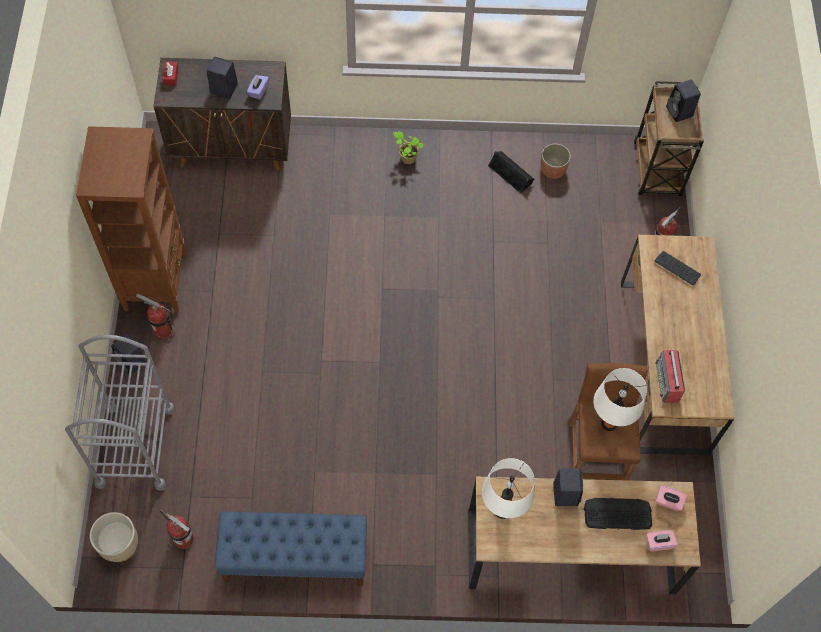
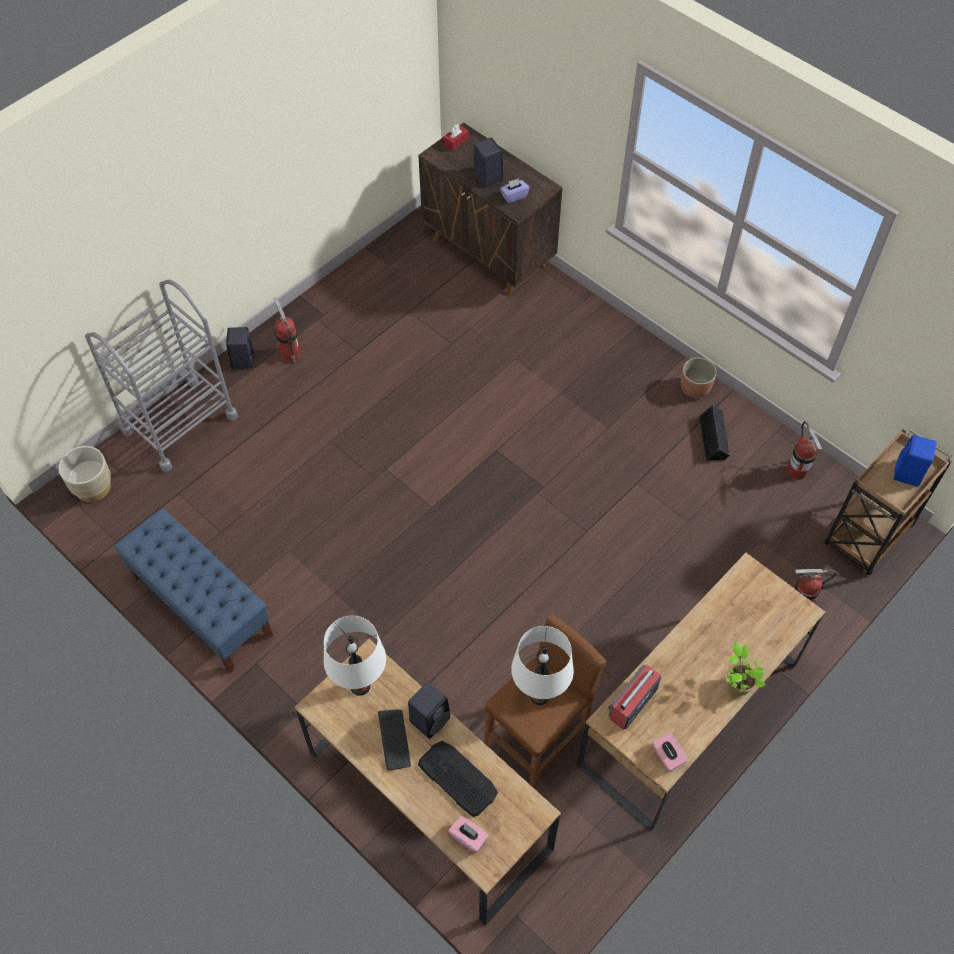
camera: 45 degrees right, 5 degrees down
brown bookcase [76,126,186,313] -> none
fire extinguisher [160,509,194,549] -> fire extinguisher moved to [787,421,822,480]
potted plant [393,131,424,164] -> potted plant moved to [726,642,765,696]
planter [540,144,571,179] -> planter moved to [681,358,717,398]
keyboard [654,251,701,286] -> keyboard moved to [378,710,411,770]
pink tissue box [656,486,687,511] -> pink tissue box moved to [652,732,688,771]
black speaker [666,79,701,122] -> blue speaker [894,435,937,487]

